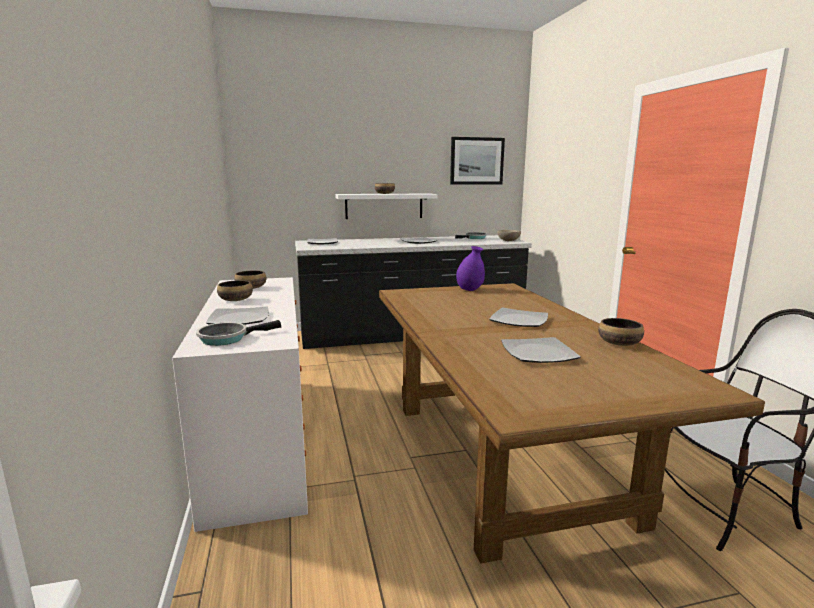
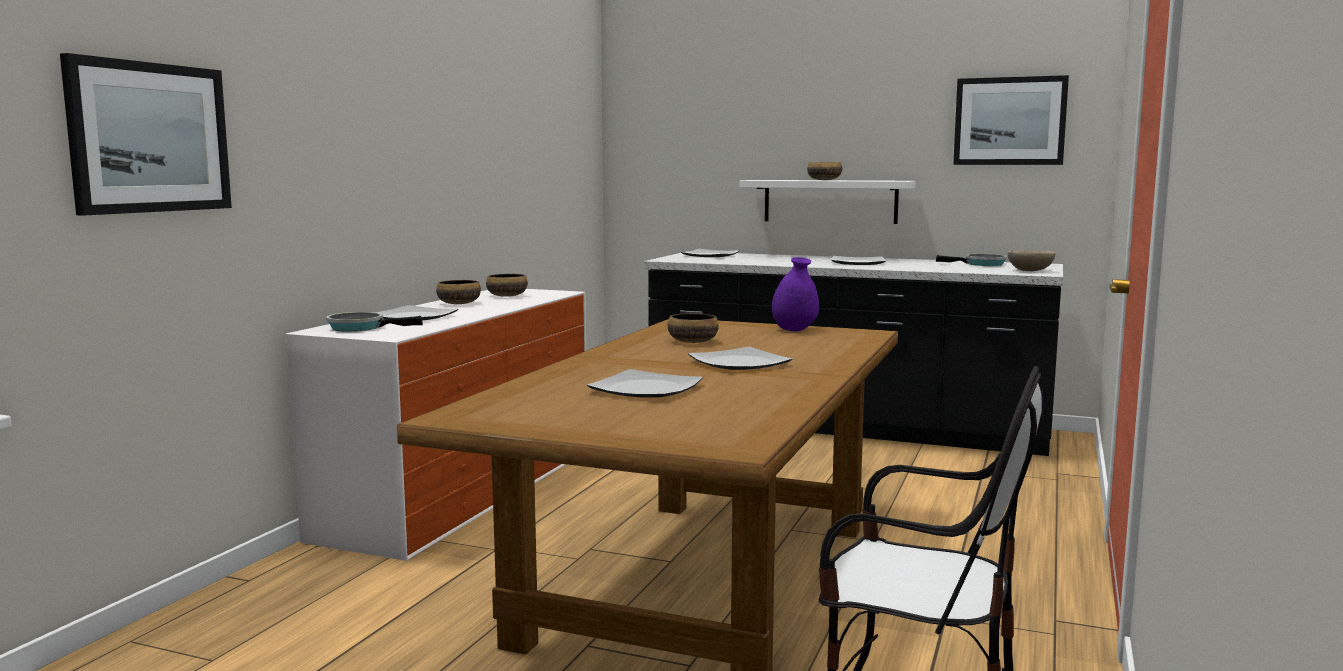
camera: 35 degrees right, 5 degrees down
bowl [598,318,644,346] -> bowl moved to [667,313,719,343]
none -> picture [60,53,232,216]

